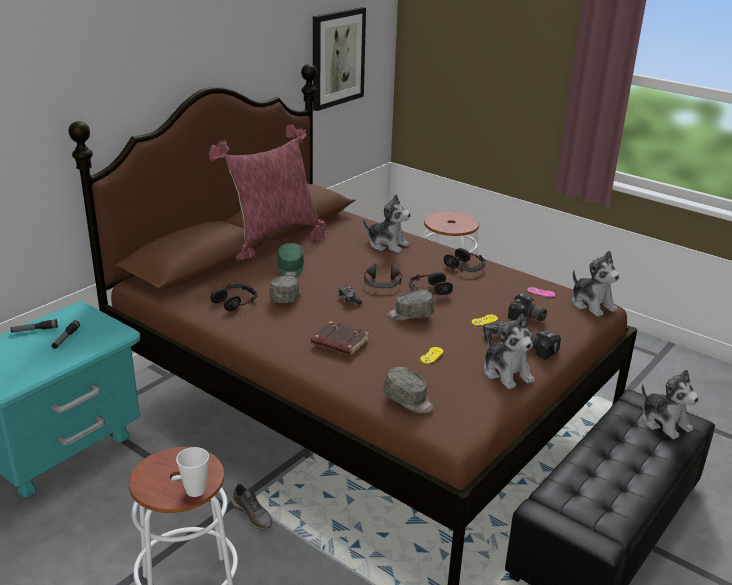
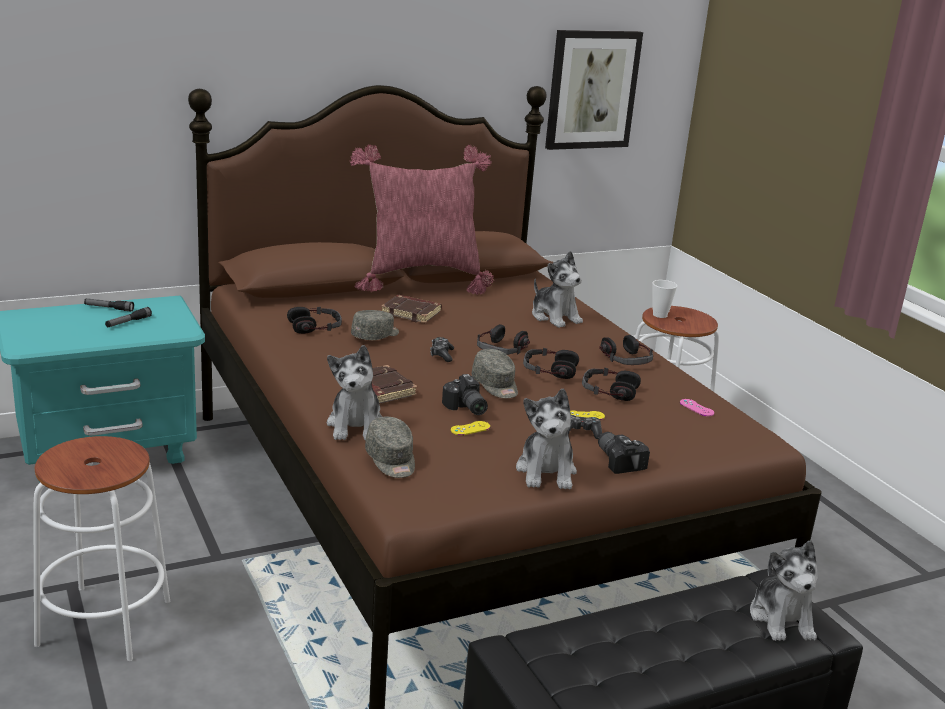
camera: 25 degrees right, 5 degrees down
cup [176,447,209,497] -> cup moved to [652,280,677,318]
grey shoe [232,484,273,530] -> none
green cap [277,243,304,277] -> brown book [381,295,442,323]
grey cap [387,290,434,320] -> grey cap turned 135 degrees counterclockwise [472,349,518,398]
camera [508,293,547,321] -> camera moved to [442,374,488,415]
plush toy [572,251,620,317] -> plush toy moved to [327,345,382,441]
none -> headphones [582,367,641,401]

